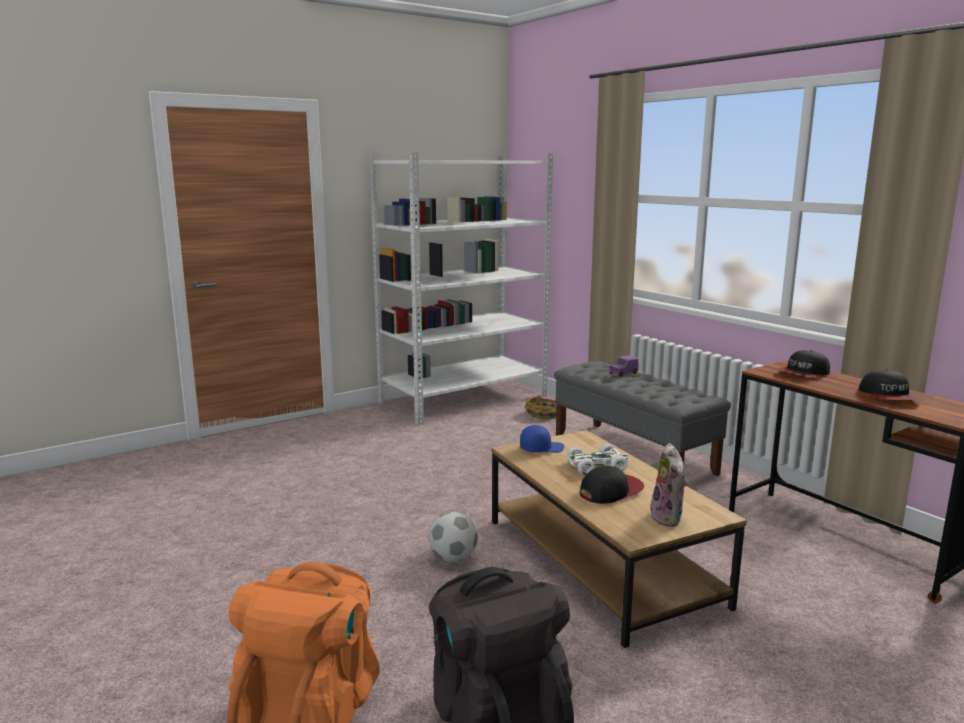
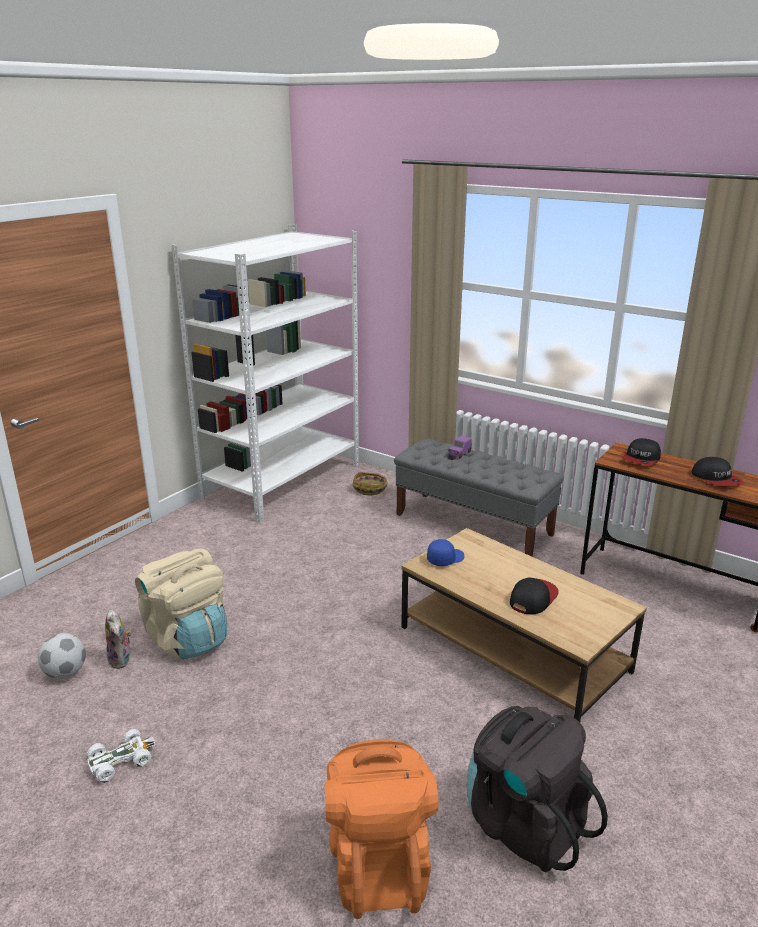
camera: 20 degrees left, 10 degrees up
football [429,512,478,562] -> football moved to [38,633,86,679]
white toy car [567,444,630,475] -> white toy car moved to [87,729,156,783]
plush toy [651,443,688,527] -> plush toy moved to [105,609,131,669]
none -> beige backpack [135,549,227,660]

